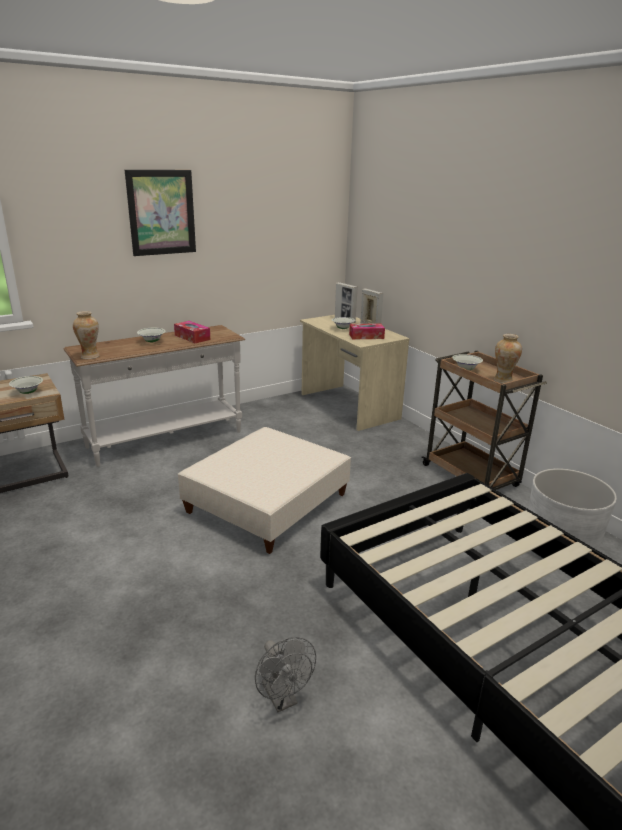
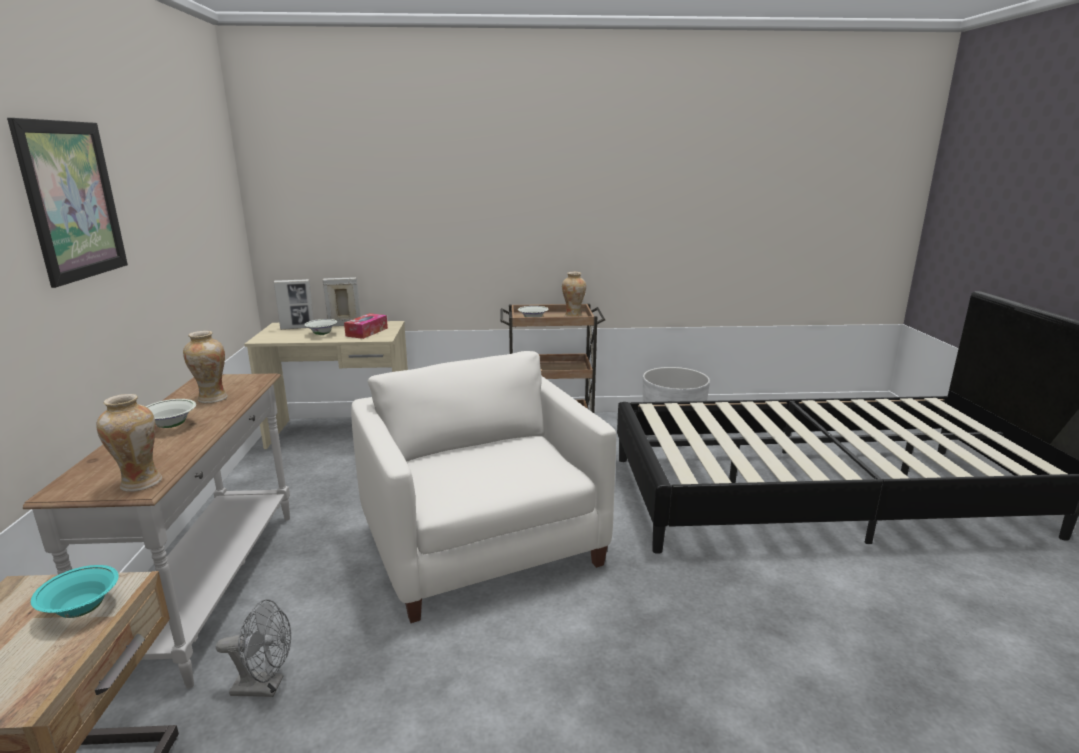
camera: 60 degrees left, 5 degrees down
white bowl [9,376,43,394] -> turquoise bowl [31,565,119,618]
tissue box [174,321,210,343] -> vase [183,331,228,403]
beige ottoman [178,427,351,554] -> white armchair [351,351,616,623]
grey fan [255,637,316,712] -> grey fan moved to [216,599,291,697]

